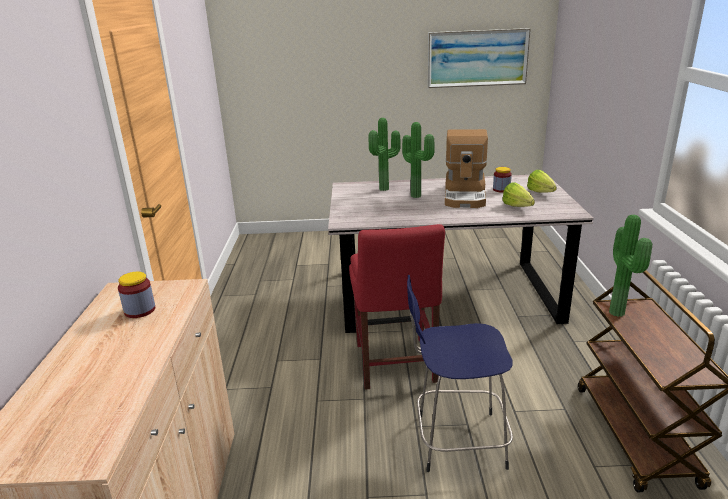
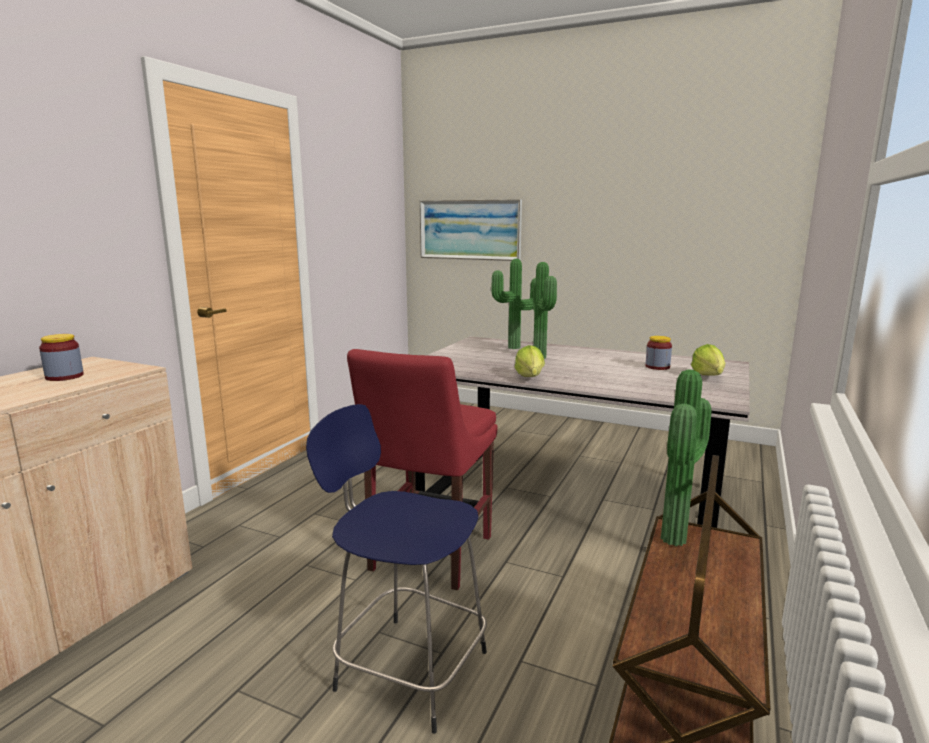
camera: 25 degrees right, 10 degrees down
picture [428,28,531,88] -> picture moved to [420,199,522,261]
coffee machine [445,129,488,208] -> none
lettuce [502,182,535,207] -> lettuce moved to [514,345,545,377]

